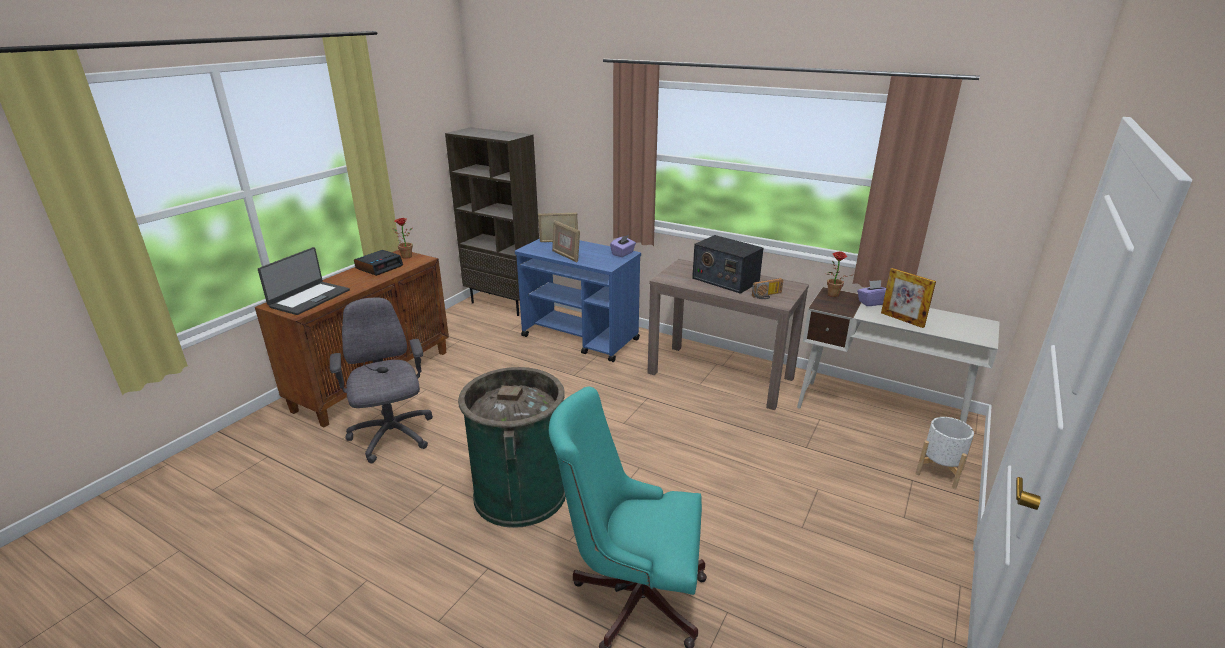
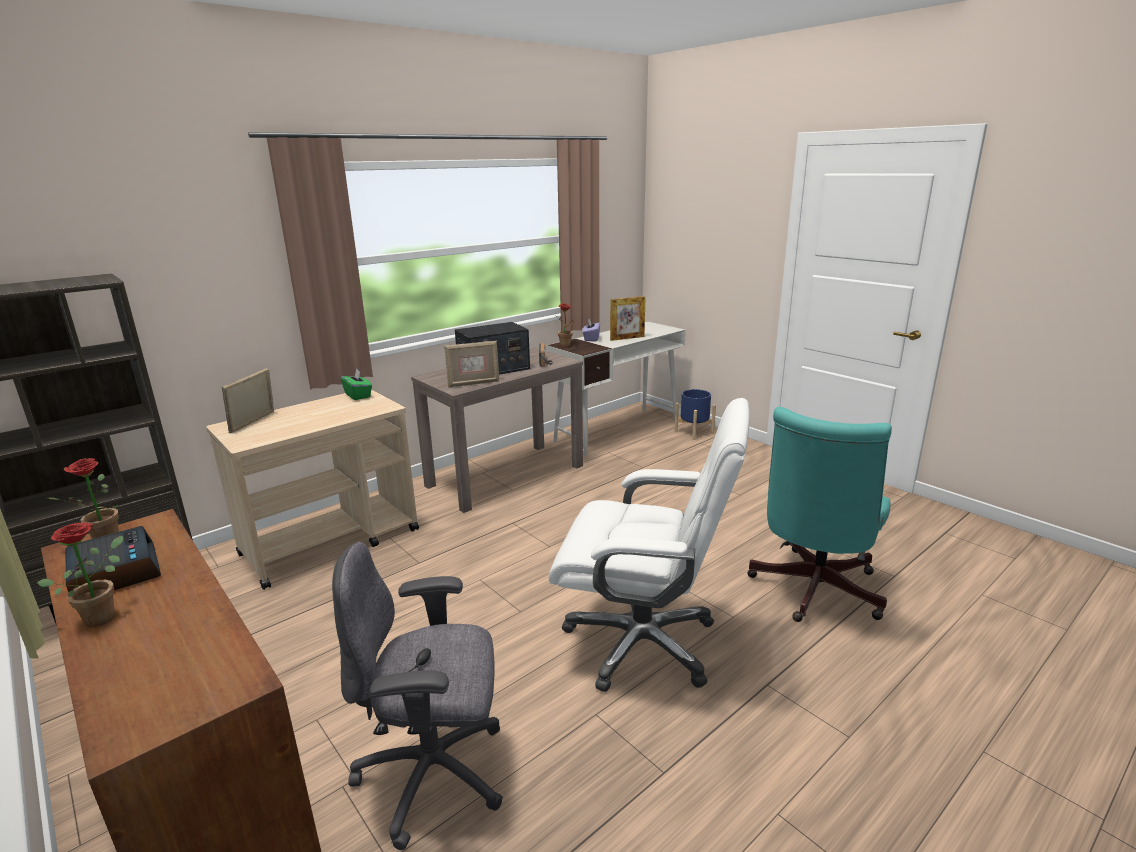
camera: 70 degrees left, 5 degrees down
laptop [258,247,350,315] -> none
green trash can [458,367,566,528] -> white office chair [549,398,750,692]
blue cart [515,239,641,362] -> beige cart [206,389,419,590]
picture frame [552,220,580,263] -> picture frame moved to [444,341,500,388]
purple tissue box [610,235,636,257] -> green tissue box [341,368,372,400]
white planter [916,417,974,489] -> blue planter [674,389,716,440]
none -> potted plant [37,523,123,627]

